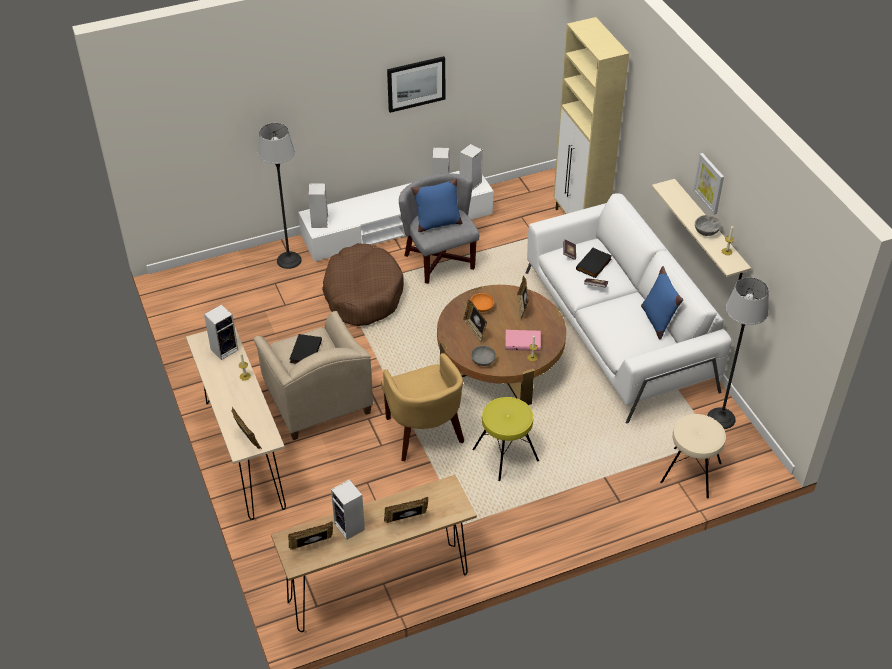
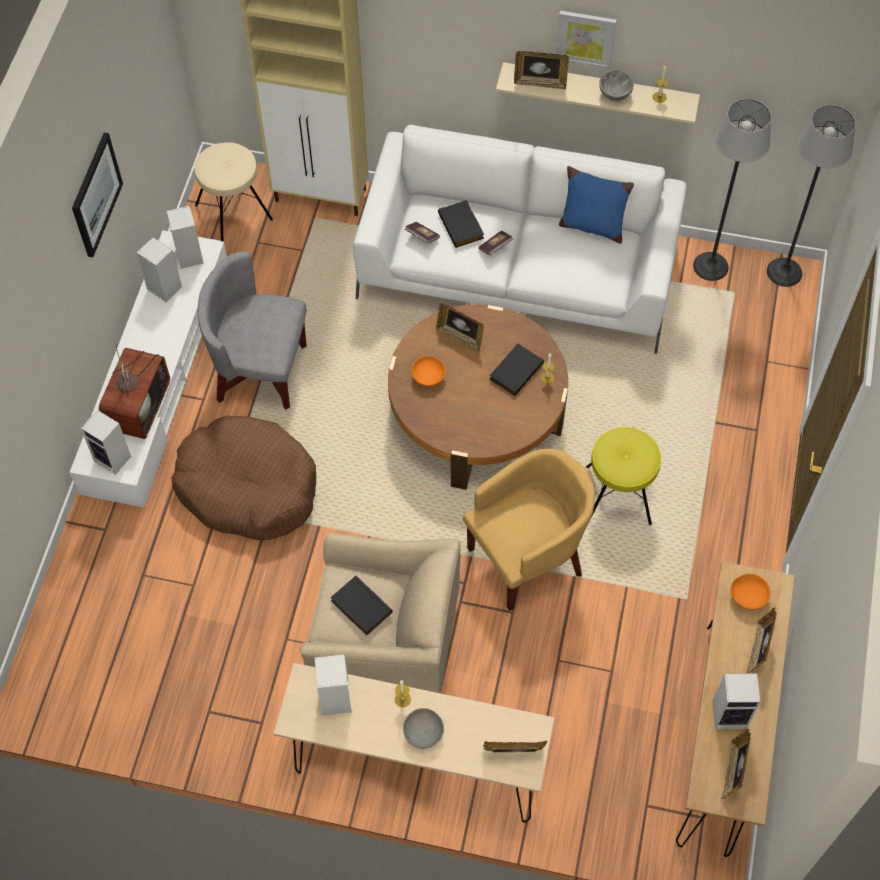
camera: 55 degrees left, 15 degrees up
floor lamp [258,123,302,269] -> floor lamp moved to [767,105,855,287]
yellow armchair [381,353,464,461] -> yellow armchair turned 45 degrees counterclockwise [463,449,595,611]
blue pillow [411,178,463,232] -> none
picture frame [463,299,487,343] -> picture frame moved to [514,51,569,90]
grey bowl [471,346,496,366] -> grey bowl moved to [403,708,444,749]
pink book [505,330,541,351] -> black book [489,344,544,396]
beige stool [660,414,726,499] -> beige stool moved to [194,142,273,241]
none -> television [99,342,170,439]
none -> orange bowl [731,574,771,610]

